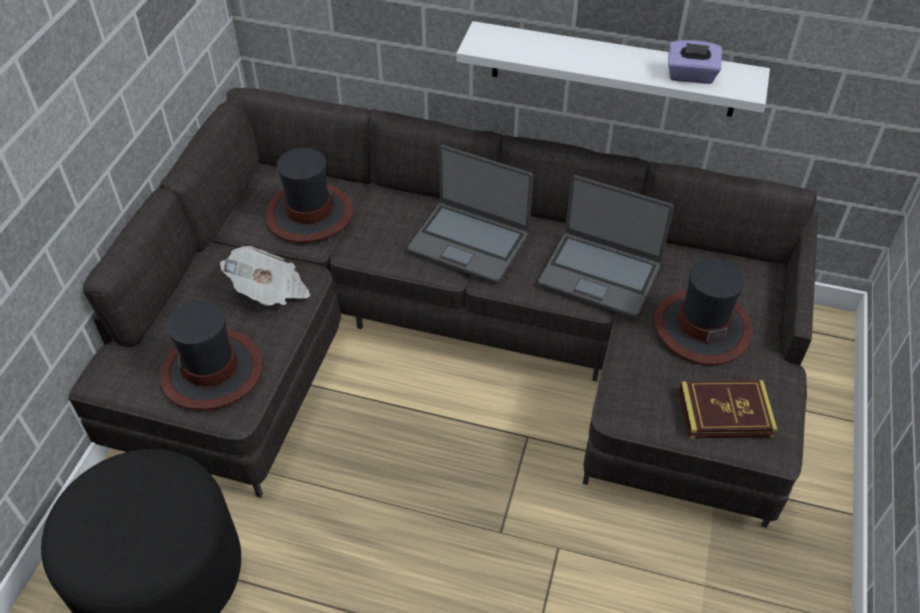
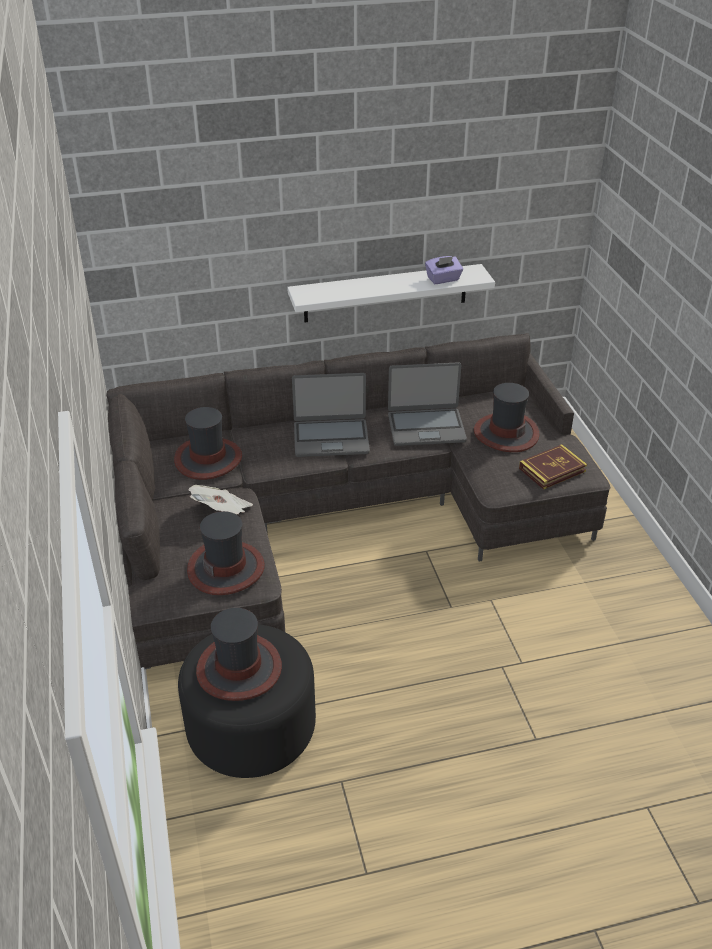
camera: 30 degrees left, 10 degrees down
none -> hat [196,608,282,701]

